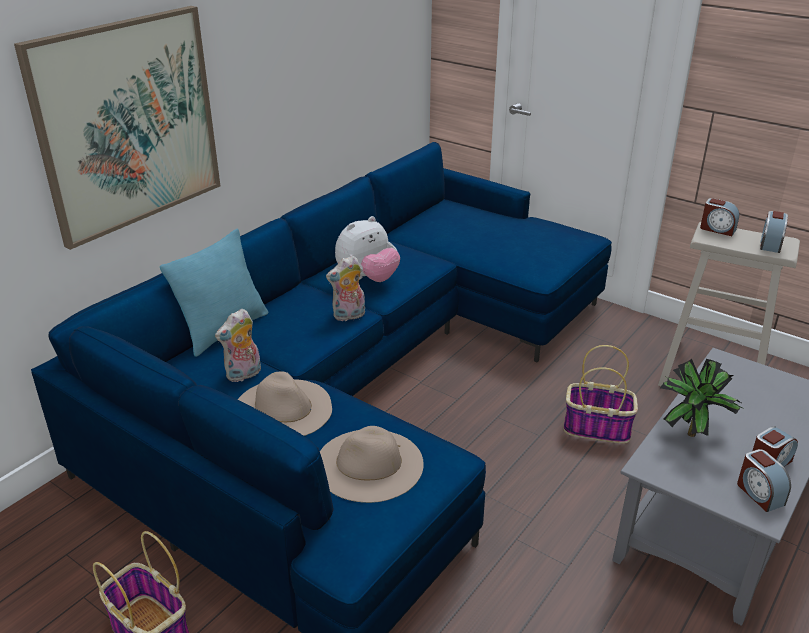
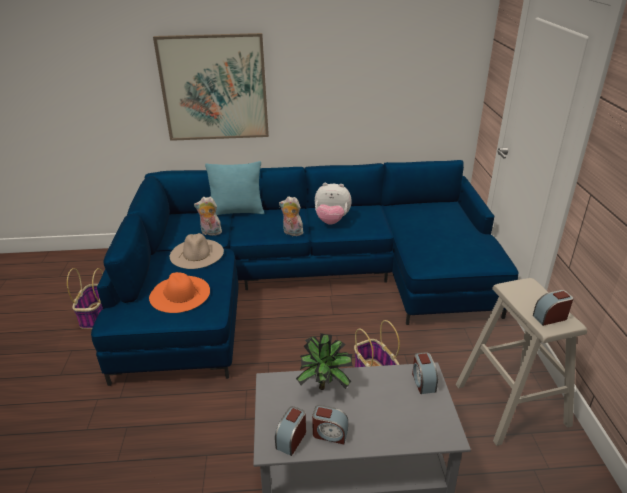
camera: 50 degrees right, 0 degrees up
beige hat [320,426,424,503] -> orange hat [149,272,210,313]
alarm clock [700,198,740,236] -> alarm clock moved to [412,352,438,394]

